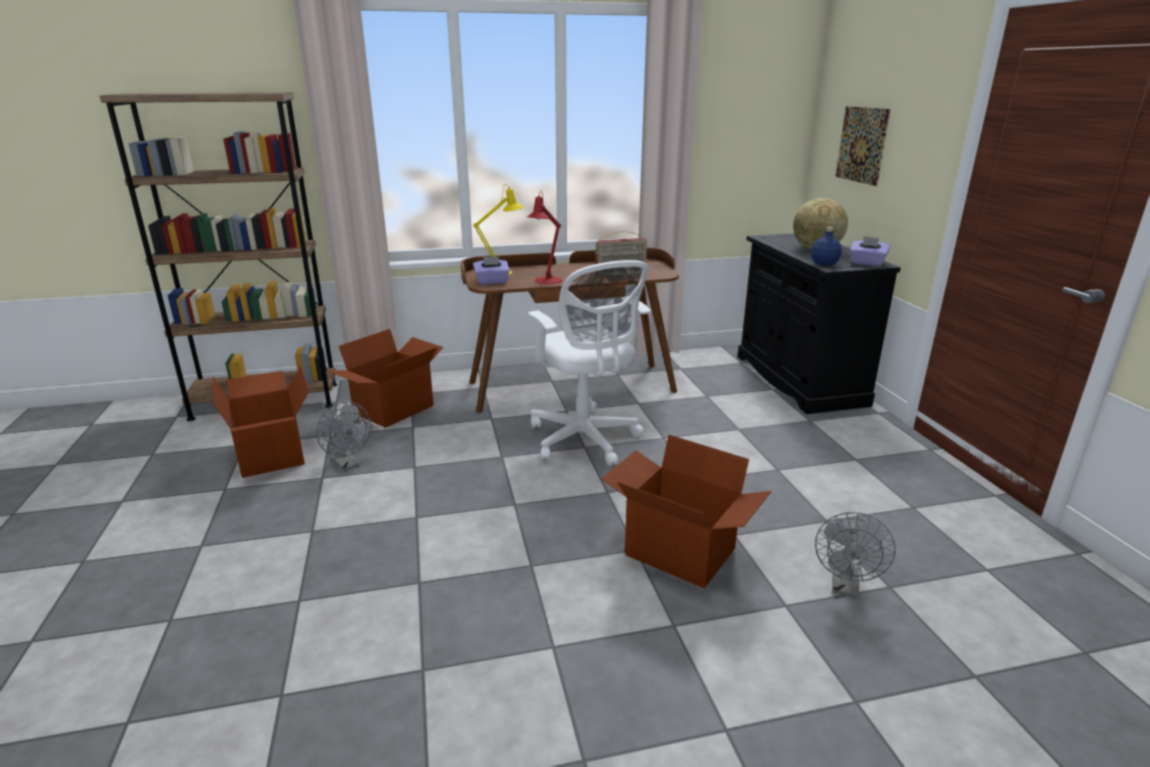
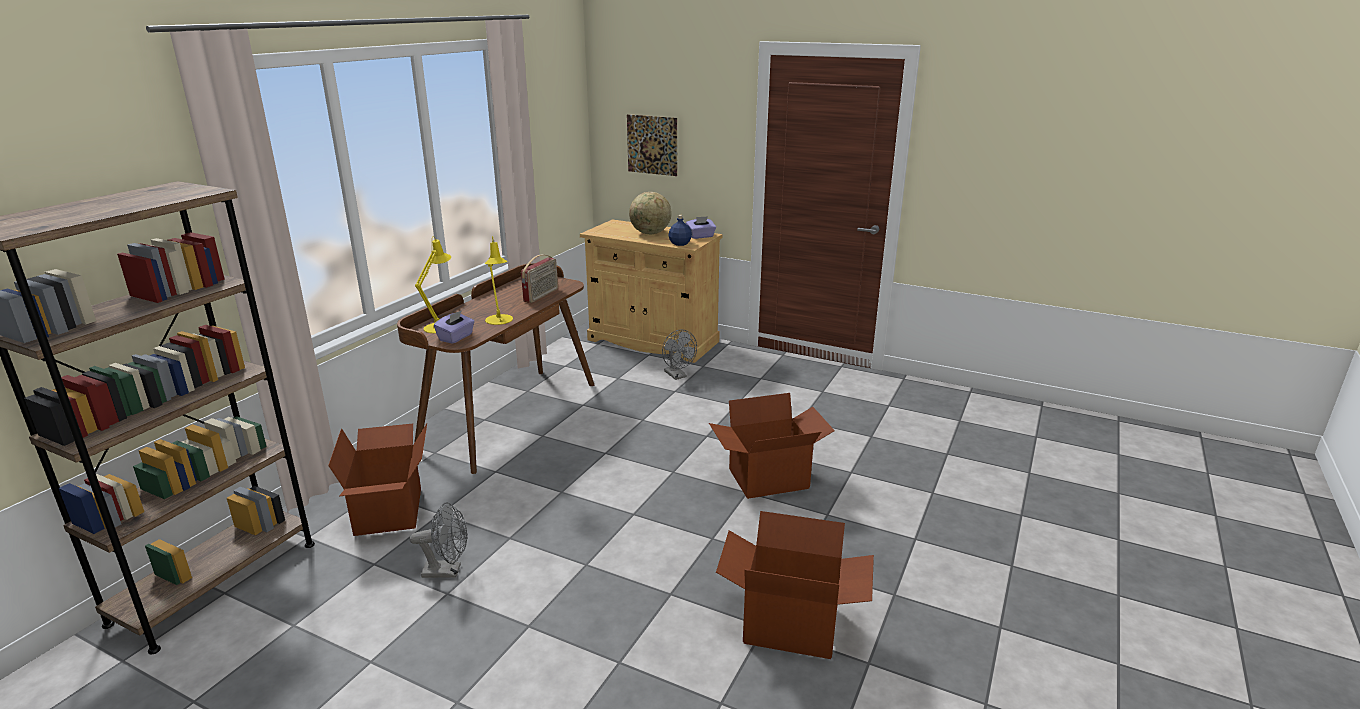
camera: 50 degrees left, 0 degrees up
cardboard box [213,365,309,478] -> cardboard box moved to [716,511,874,659]
red table lamp [527,191,562,284] -> yellow table lamp [485,236,513,325]
white office chair [528,260,651,466] -> none
black cabinet [737,233,901,414] -> beige cabinet [580,219,722,363]
grey fan [815,512,896,598] -> grey fan moved to [662,329,697,380]

